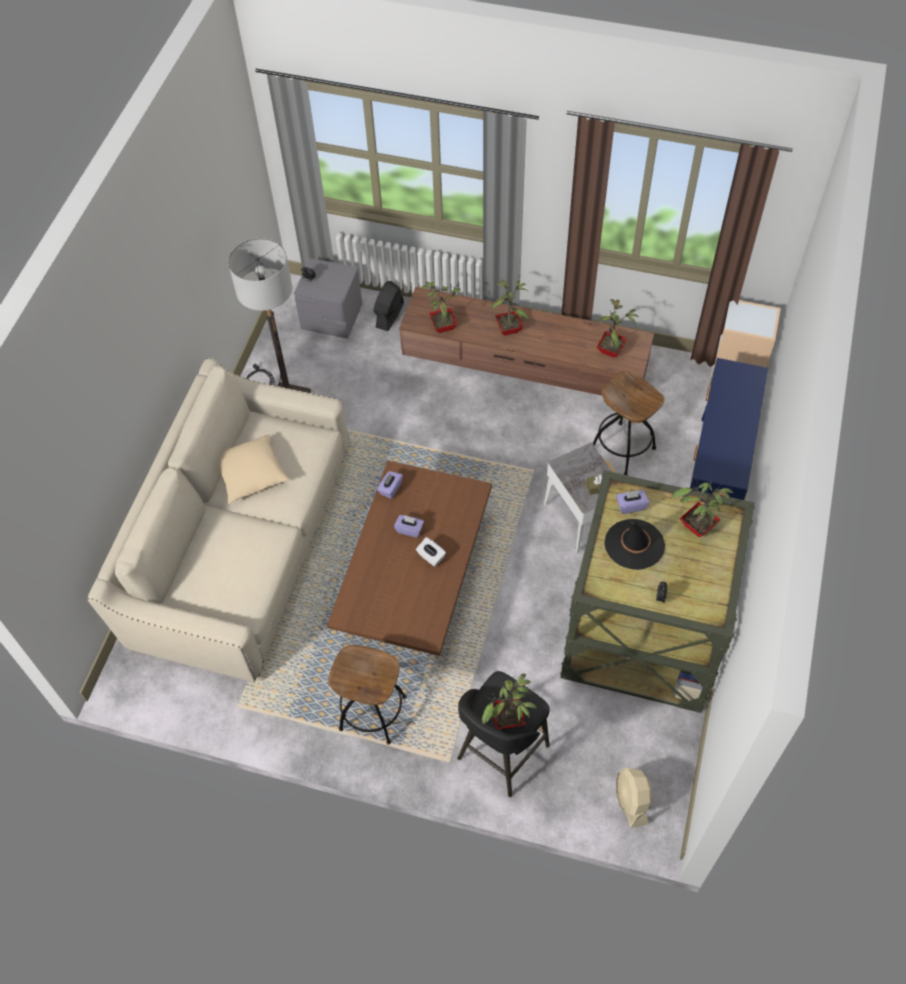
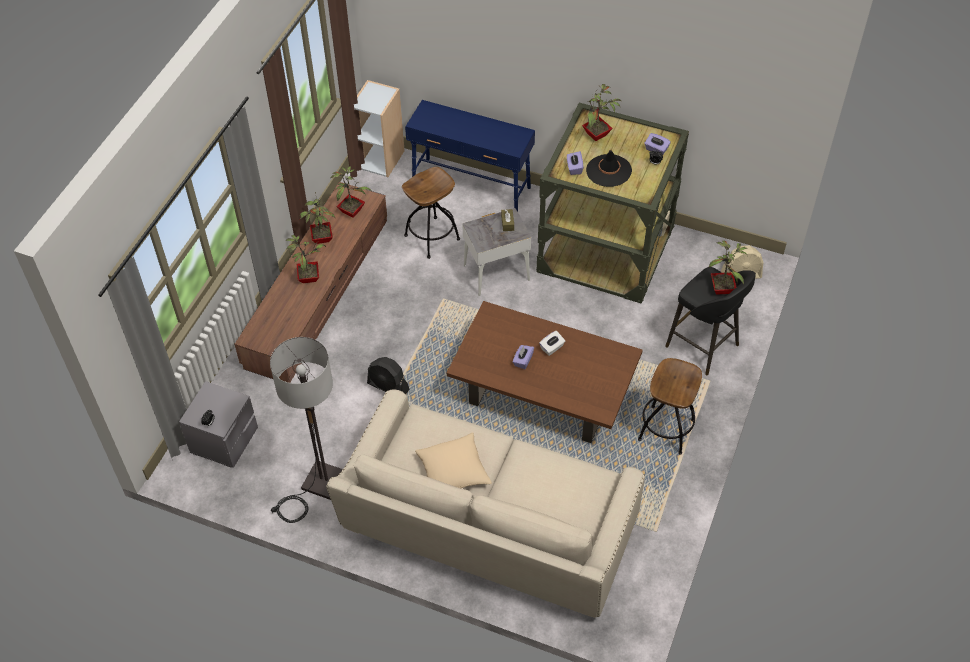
camera: 85 degrees left, 5 degrees down
black fan [374,281,404,331] -> black fan moved to [367,357,410,394]
purple tissue box [377,471,403,499] -> purple tissue box moved to [644,133,671,154]
potted plant [420,282,460,333] -> potted plant moved to [300,192,335,244]

